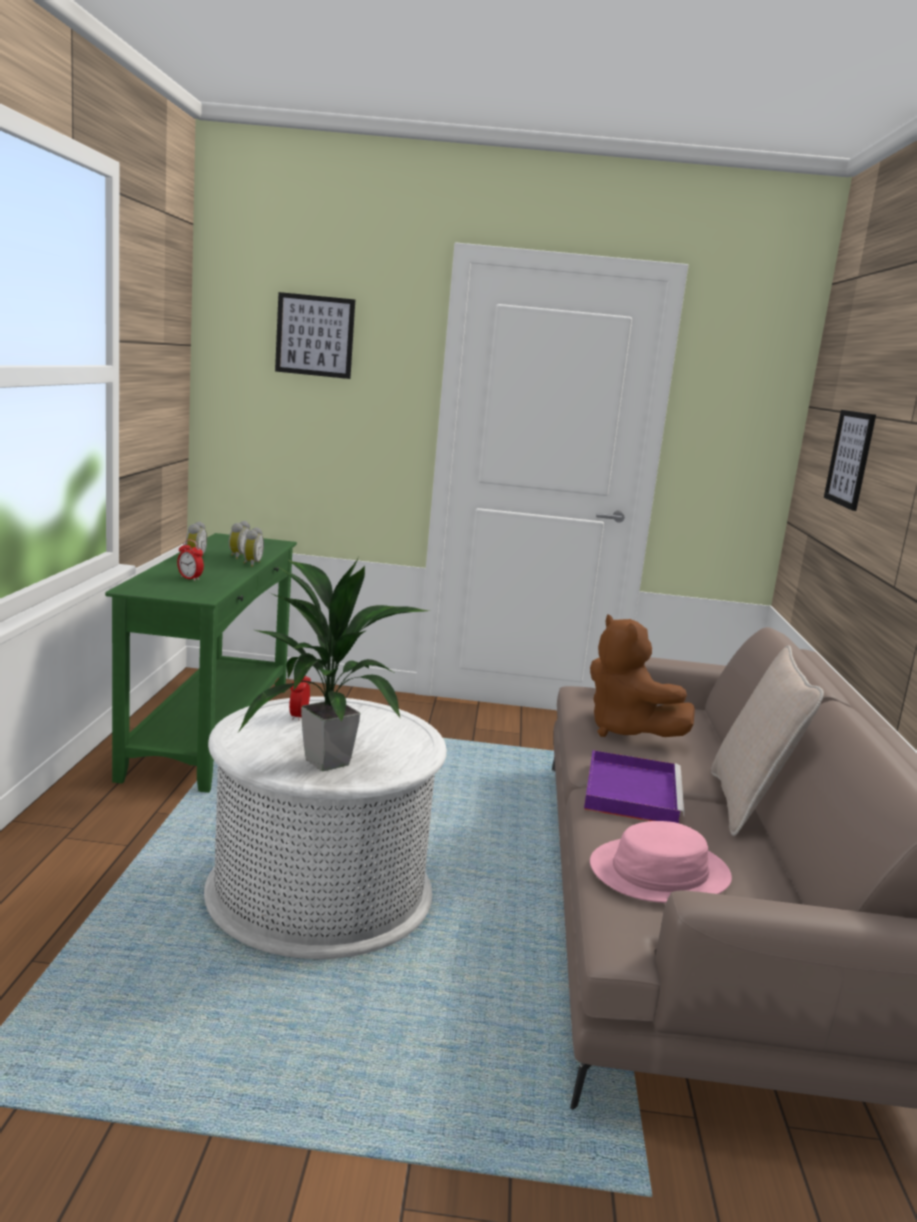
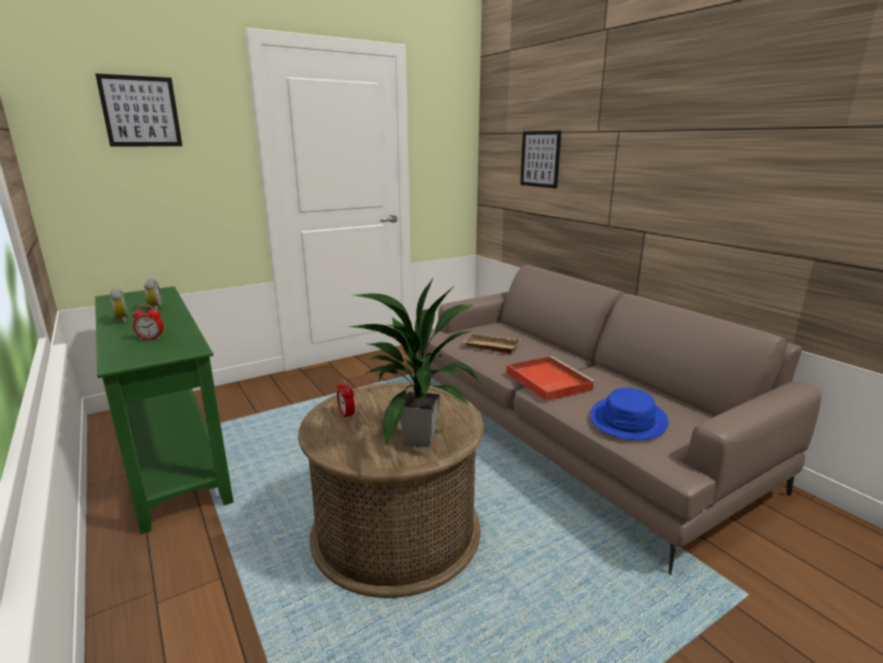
camera: 35 degrees left, 5 degrees up
white coffee table [204,697,447,959] -> brown coffee table [298,383,484,598]
alarm clock [243,527,264,567] -> none
purple tray [584,750,685,823] -> red tray [506,356,596,402]
brown plush toy [590,614,695,737] -> beige tray [463,333,521,354]
pink hat [590,821,732,903] -> blue hat [590,388,669,441]
beige pillow [711,645,824,836] -> none

